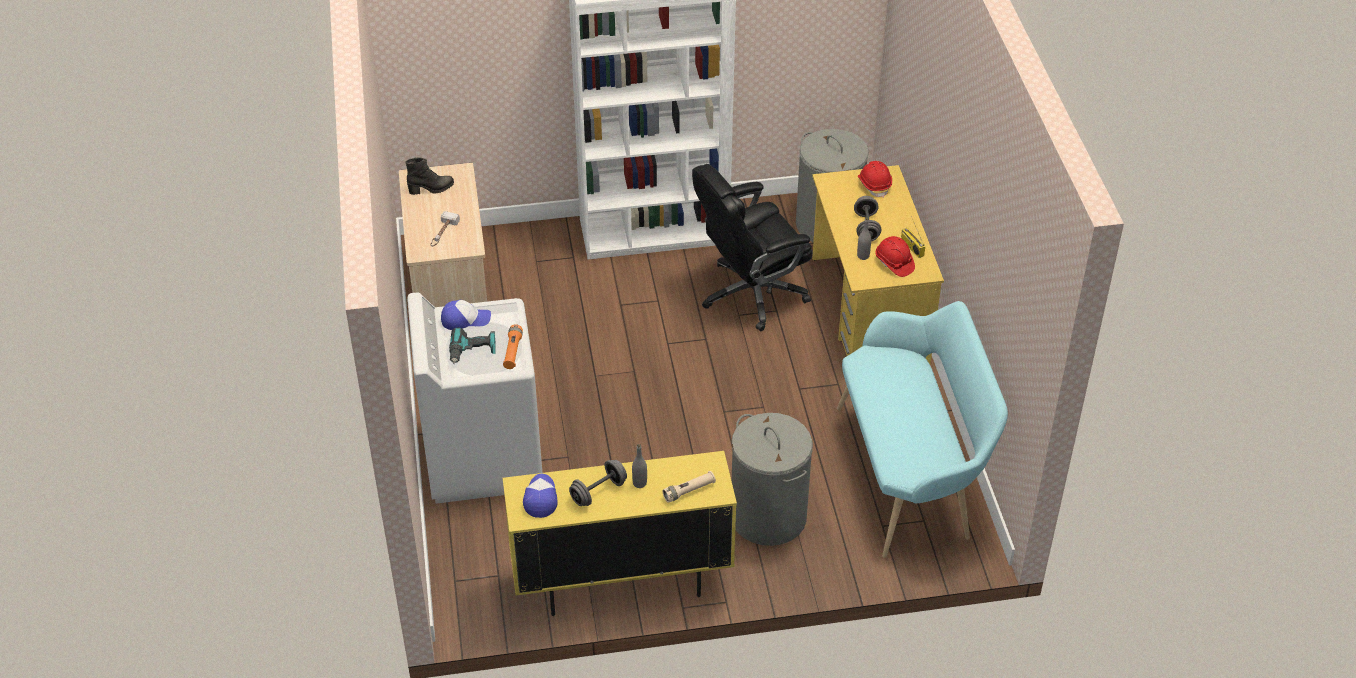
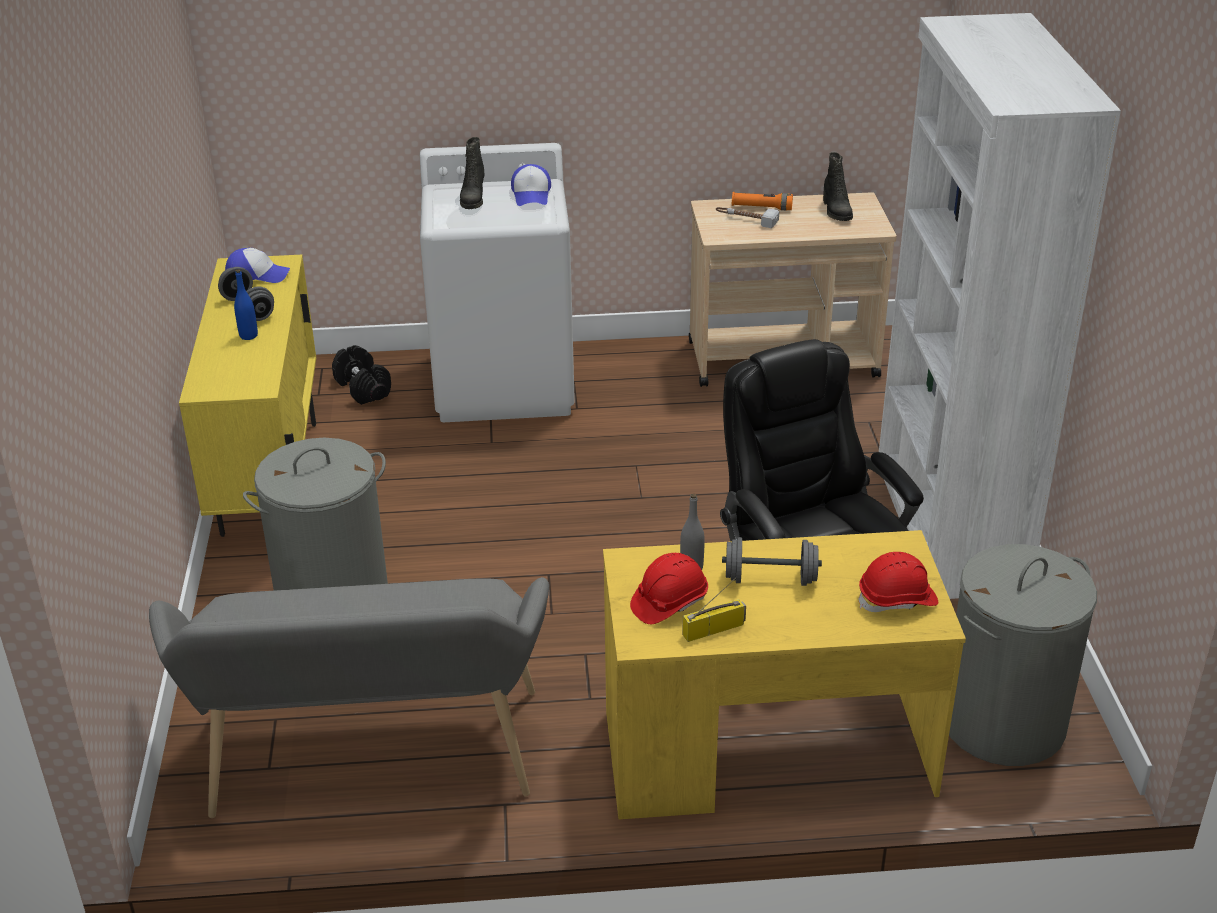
camera: 95 degrees right, 10 degrees down
power drill [449,327,495,364] -> black boot [460,137,485,209]
orange flashlight [503,324,523,369] -> orange flashlight moved to [732,192,793,210]
grey bottle [632,444,647,488] -> blue bottle [234,269,258,340]
beige flashlight [663,471,716,502] -> none
turquoise bench [837,301,1008,558] -> grey bench [149,577,549,818]
none -> black dumbbell [332,345,391,405]

